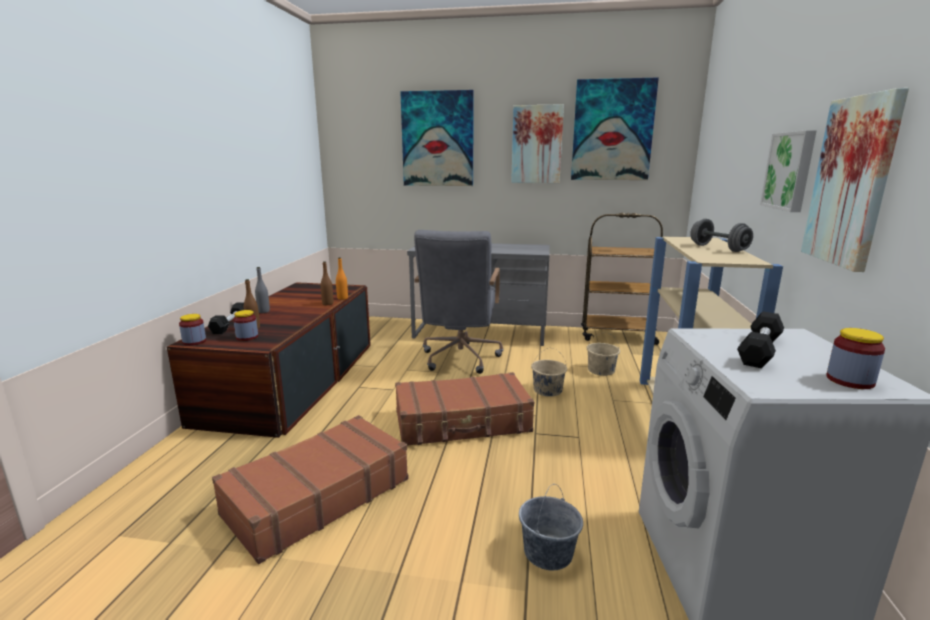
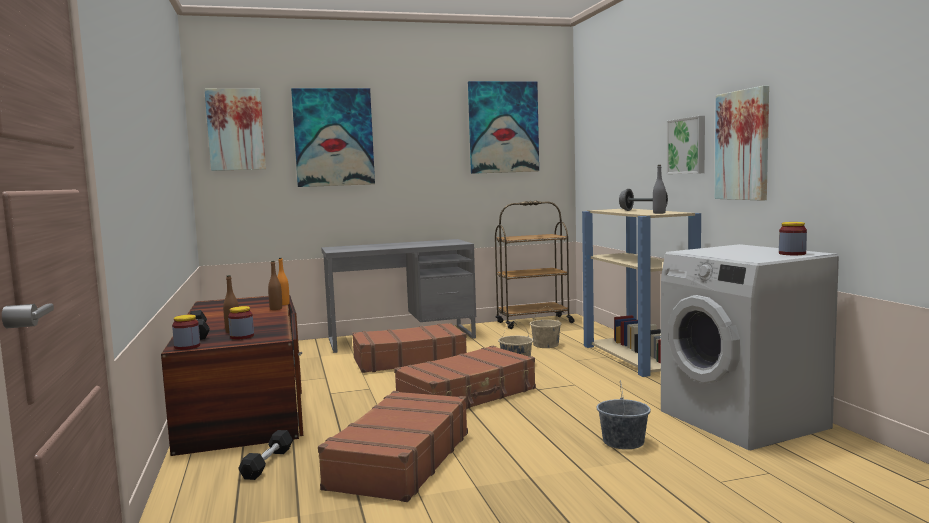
camera: 25 degrees left, 10 degrees down
grey bottle [255,267,270,313] -> grey bottle moved to [653,165,666,214]
grey office chair [414,230,504,374] -> brown suitcase [352,323,467,373]
picture [511,104,564,183] -> picture moved to [204,89,266,171]
black dumbbell [737,311,784,368] -> black dumbbell moved to [238,430,293,480]

